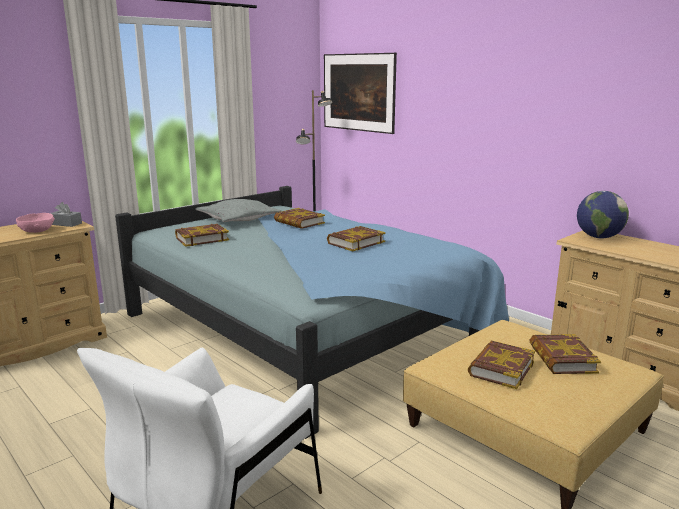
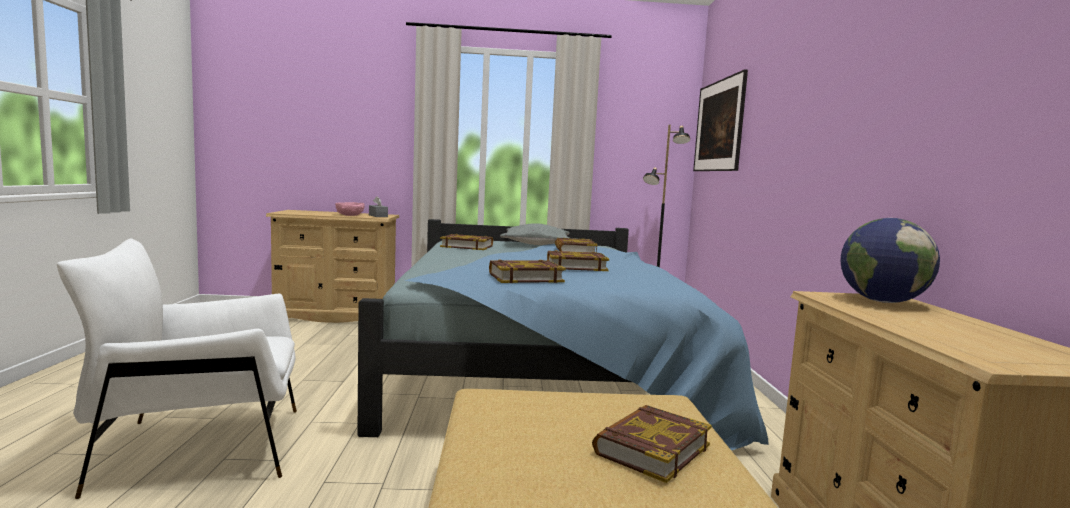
camera: 40 degrees right, 10 degrees down
book [468,341,535,389] -> book moved to [489,260,566,283]

